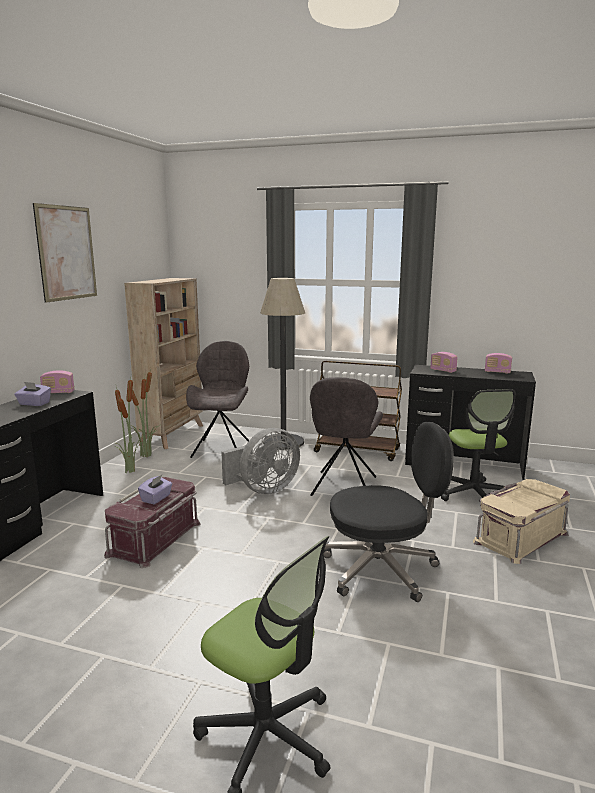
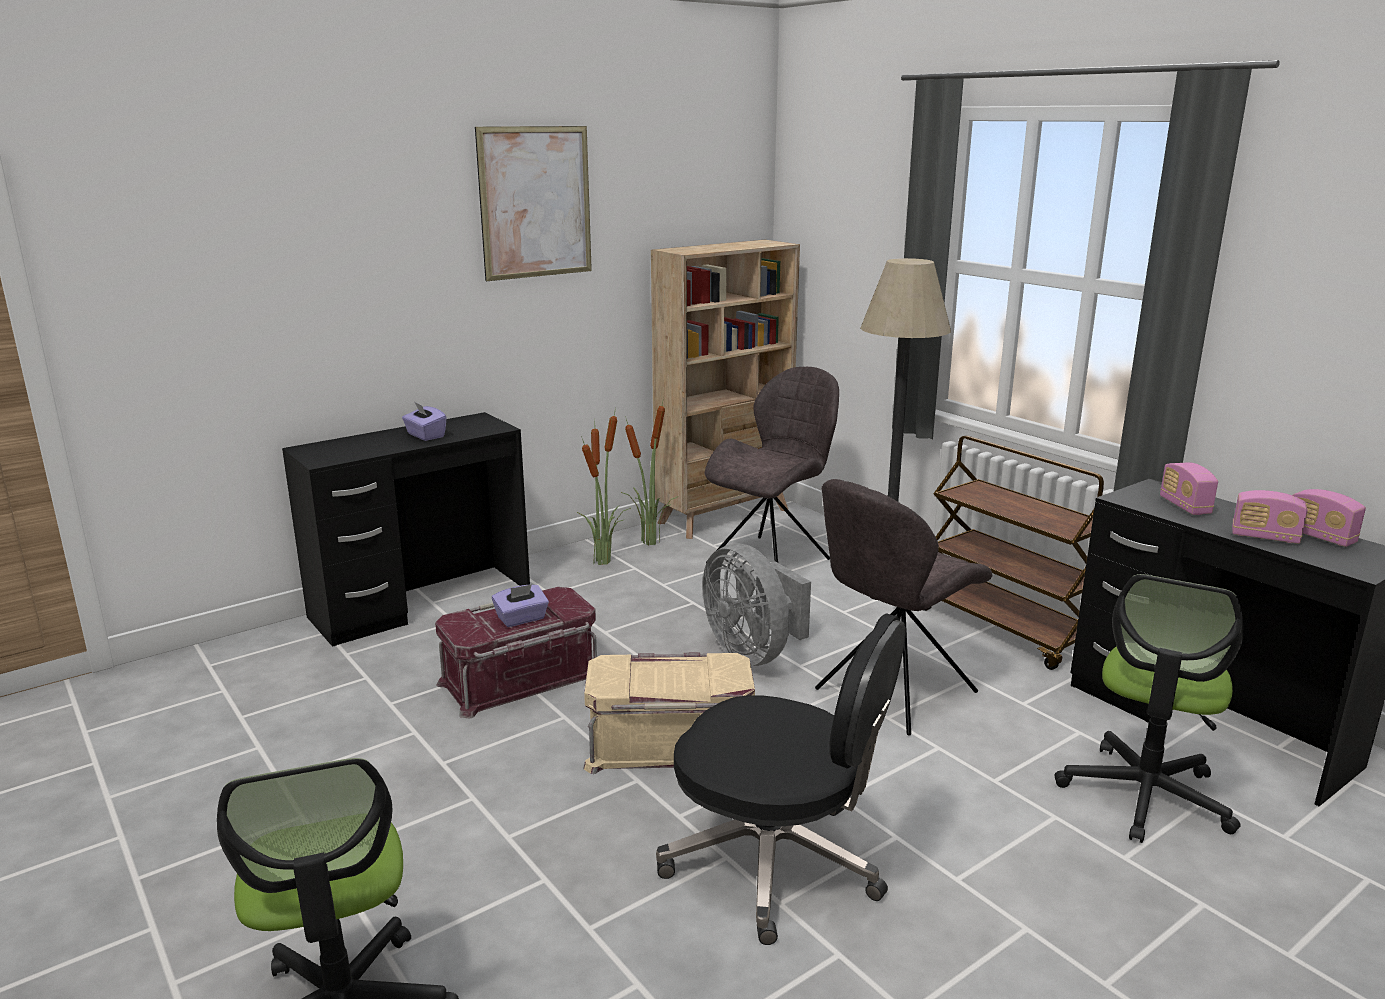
camera: 35 degrees right, 5 degrees up
radio [40,370,74,393] -> radio moved to [1232,490,1308,544]
grey fan [221,428,300,494] -> grey fan turned 60 degrees clockwise [702,543,811,666]
beige storage box [473,479,570,564] -> beige storage box moved to [583,652,755,774]

